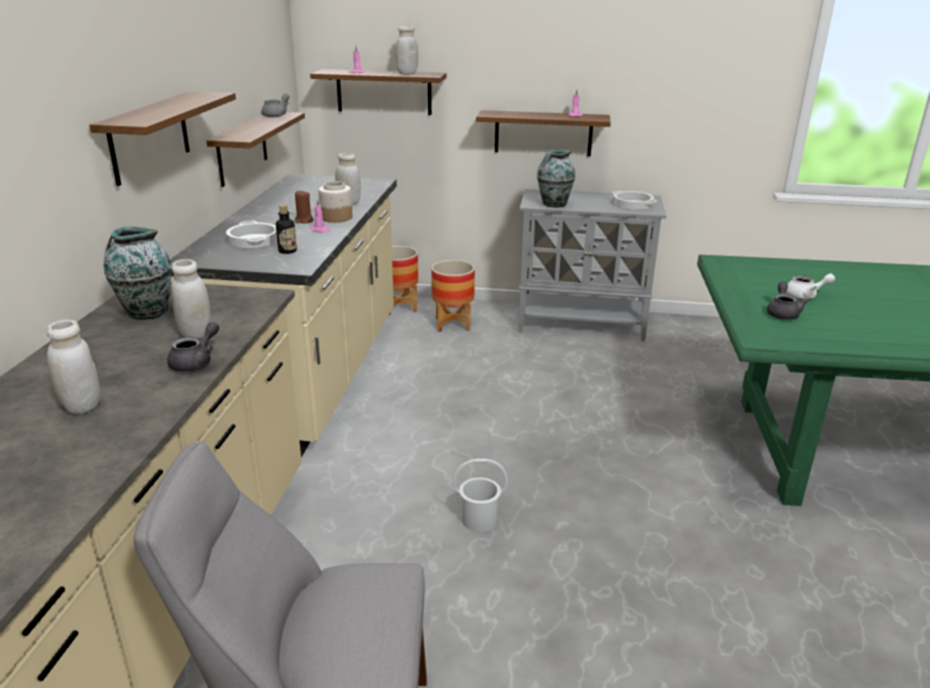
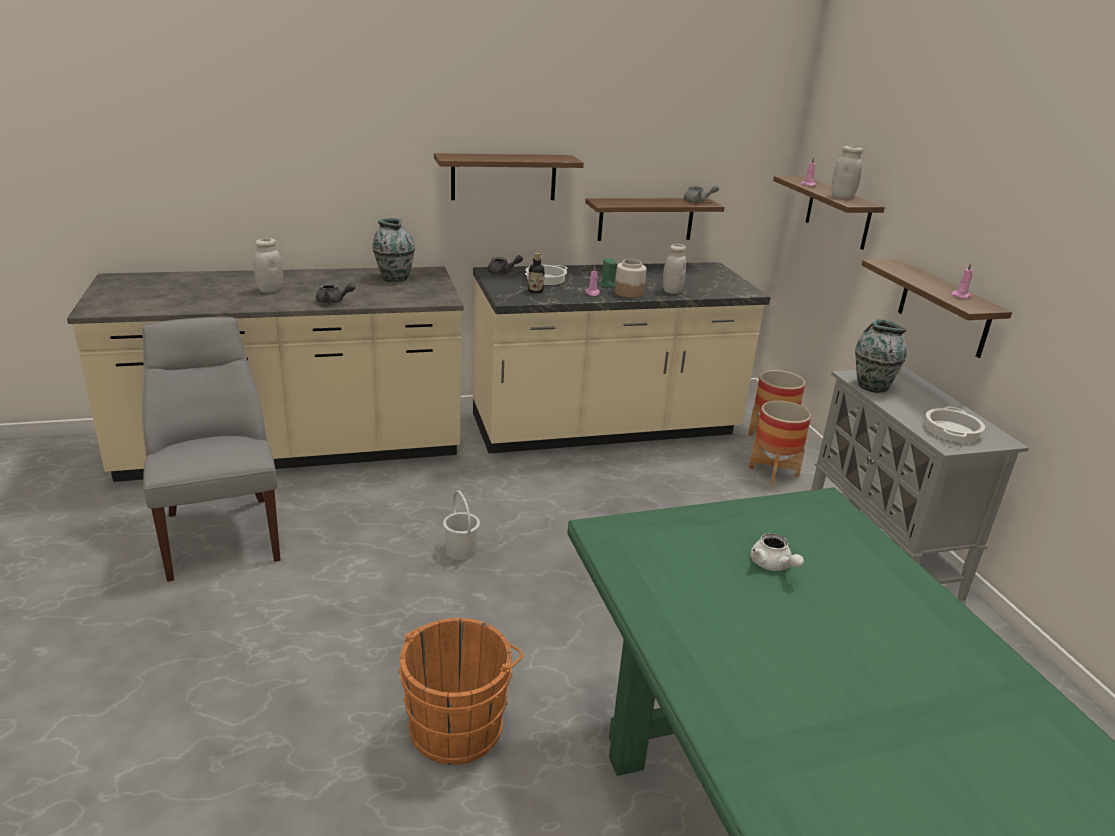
camera: 65 degrees right, 0 degrees up
white jar [171,259,211,338] -> none
brown candle [295,190,314,223] -> green candle [599,258,617,288]
grey teapot [767,282,809,320] -> grey teapot moved to [488,255,523,275]
none -> orange bucket [398,618,523,765]

